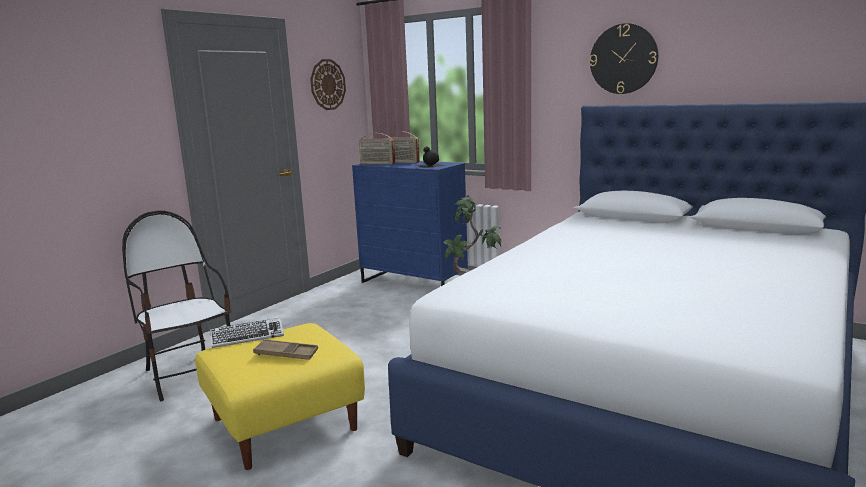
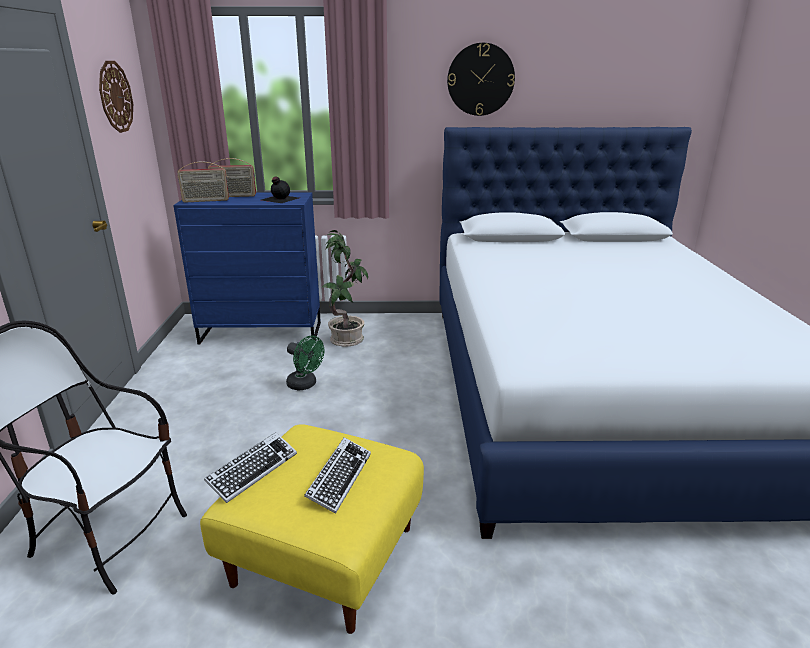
camera: 35 degrees left, 10 degrees up
brown tray [253,339,318,360] -> keyboard [304,437,371,514]
none -> green fan [286,336,324,391]

